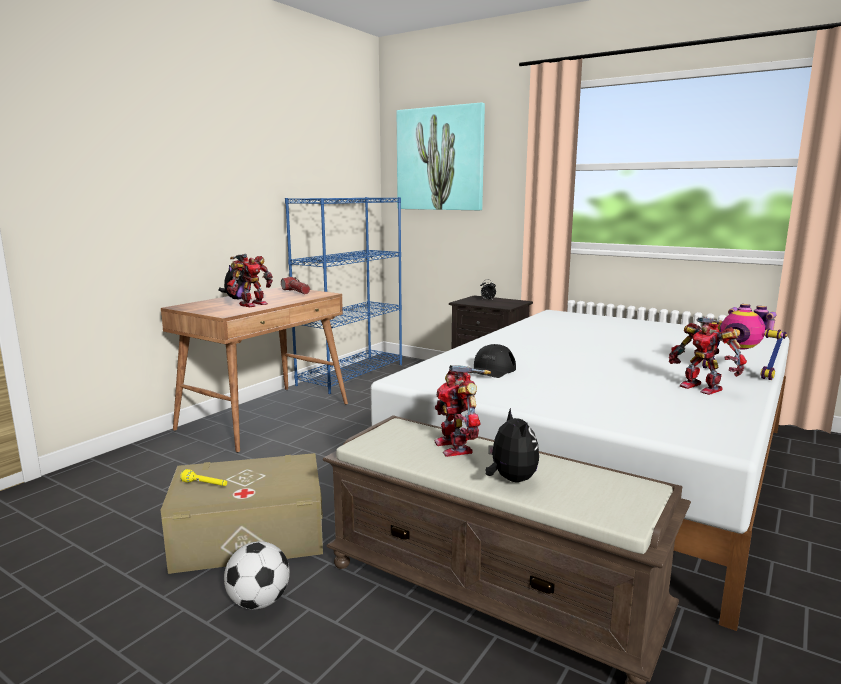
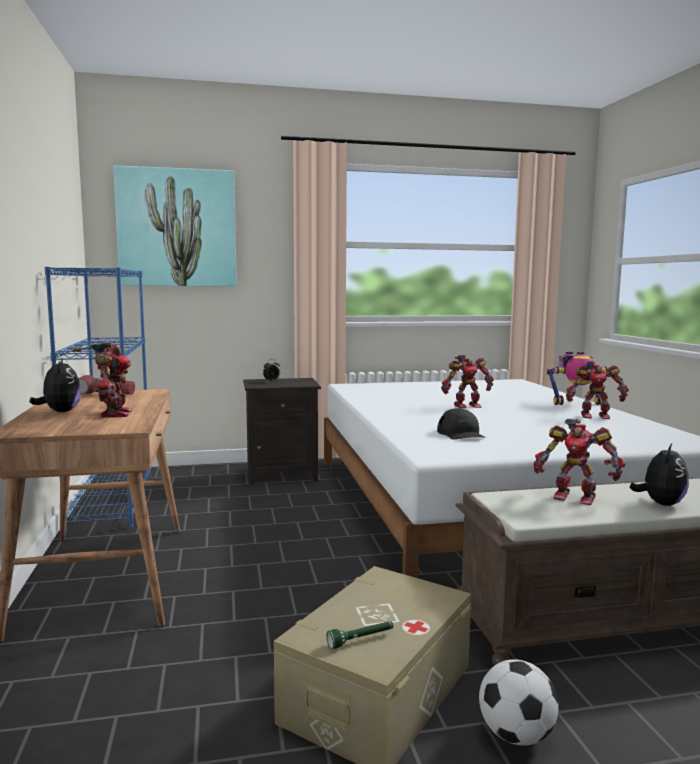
camera: 45 degrees left, 5 degrees down
yellow flashlight [180,469,227,486] -> green flashlight [326,621,393,649]
plush toy [485,408,539,482] -> plush toy turned 90 degrees clockwise [630,443,689,506]
none -> toy robot [441,355,494,408]

